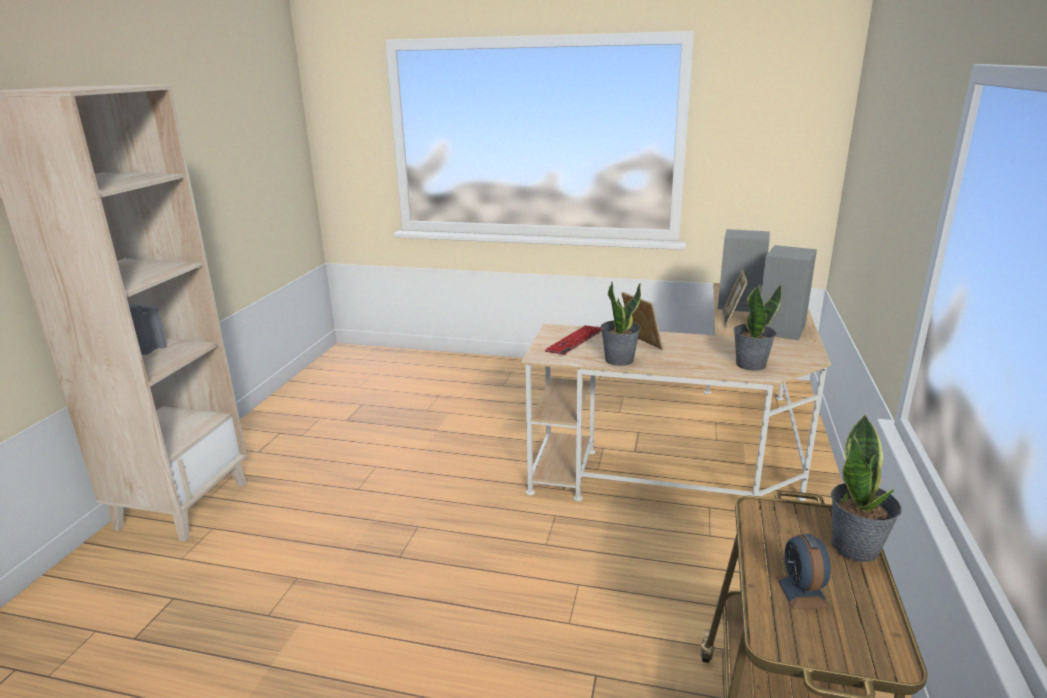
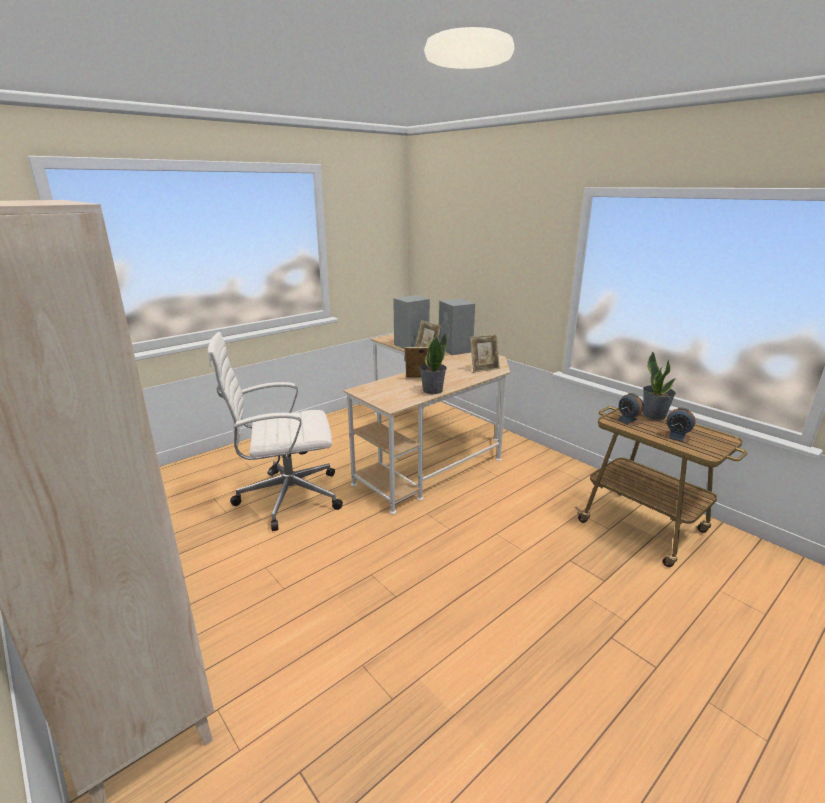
camera: 55 degrees left, 0 degrees up
keyboard [545,325,602,355] -> none
potted plant [733,284,782,371] -> picture frame [470,334,500,372]
none -> white office chair [208,332,343,531]
none -> alarm clock [615,393,644,427]

